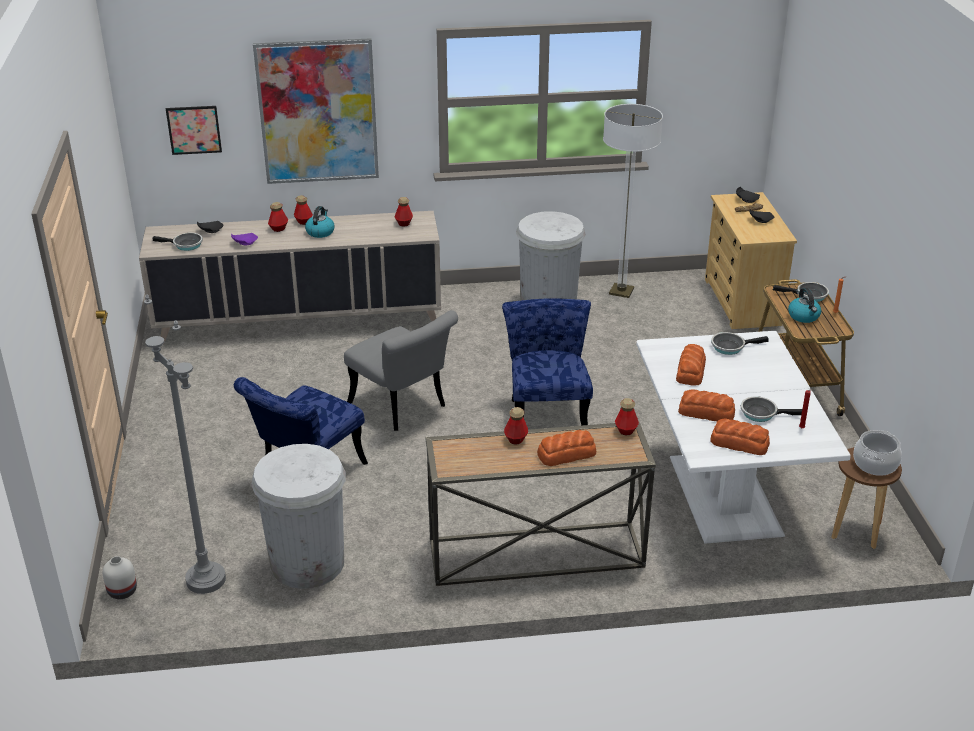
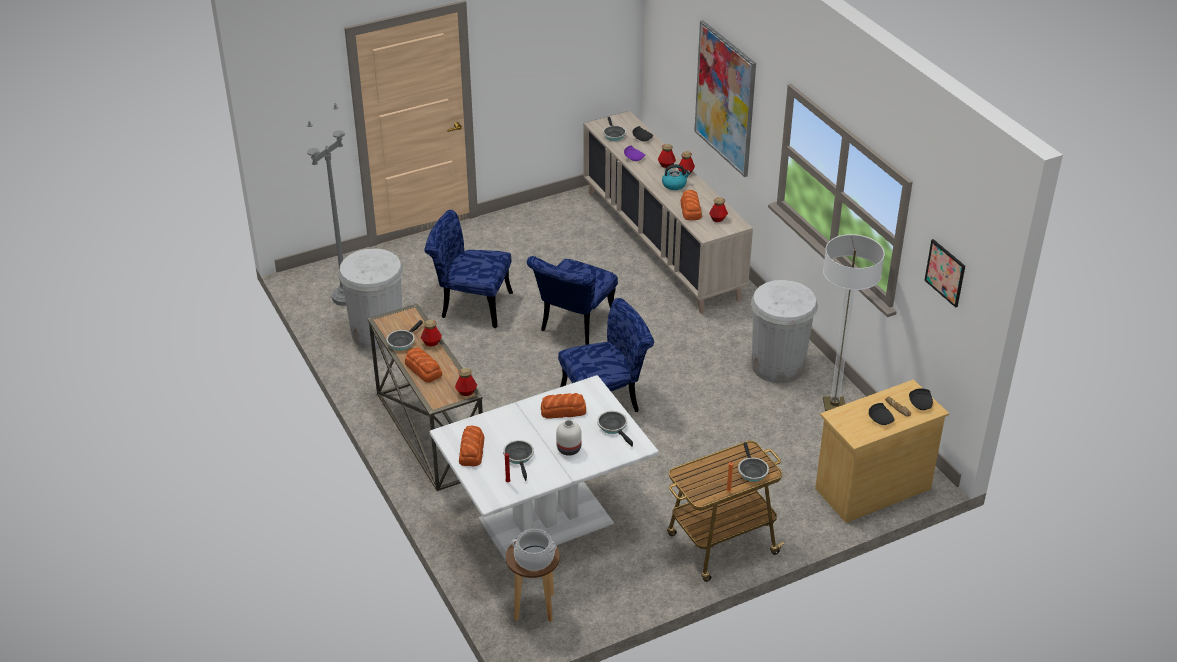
camera: 70 degrees right, 5 degrees up
white vase [103,556,137,599] -> white vase moved to [556,420,582,456]
picture [166,106,222,155] -> picture moved to [924,239,965,308]
grey chair [344,310,458,431] -> blue chair [527,256,618,345]
bread [678,389,735,421] -> bread moved to [680,190,702,221]
kettle [788,288,821,323] -> none
none -> frying pan [386,320,423,351]

